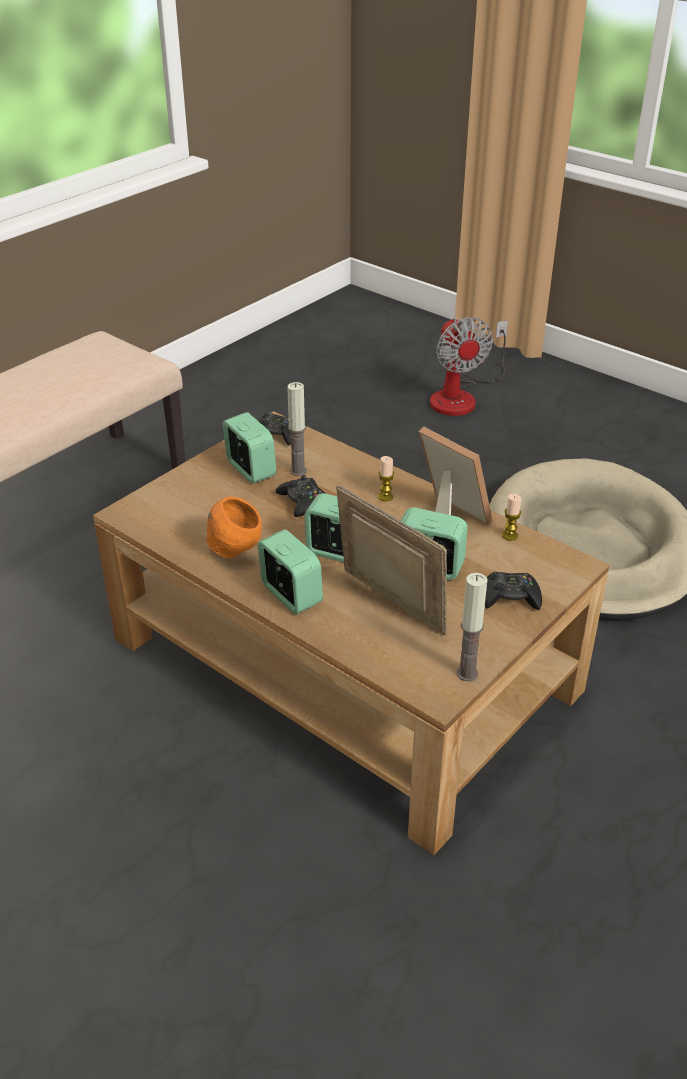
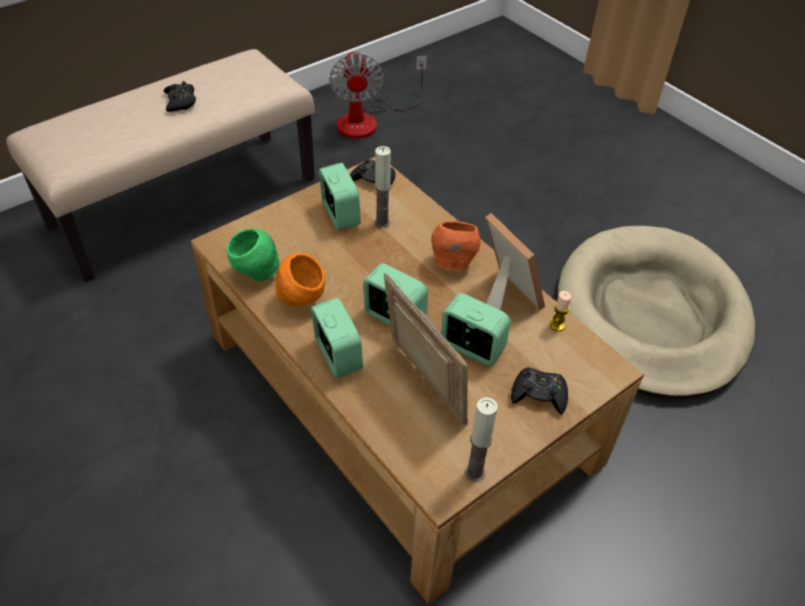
camera: 10 degrees right, 10 degrees up
black game controller [276,475,326,517] -> black game controller moved to [164,81,196,112]
candle [378,456,394,501] -> orange bowl [431,221,481,271]
fan [430,317,508,416] -> fan moved to [329,50,427,139]
none -> green bowl [227,228,280,281]

